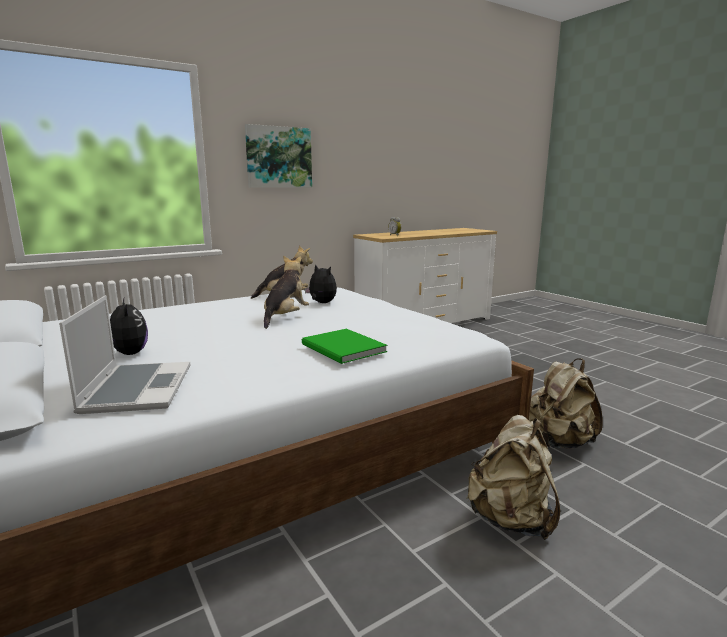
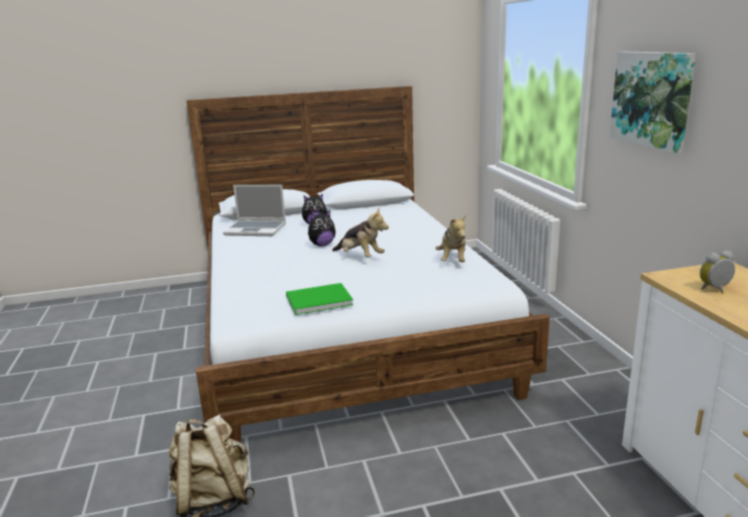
camera: 110 degrees right, 5 degrees up
green book [302,329,387,364] -> green book moved to [286,283,354,315]
plush toy [305,264,337,303] -> plush toy moved to [308,210,336,246]
beige backpack [466,415,560,540] -> none

